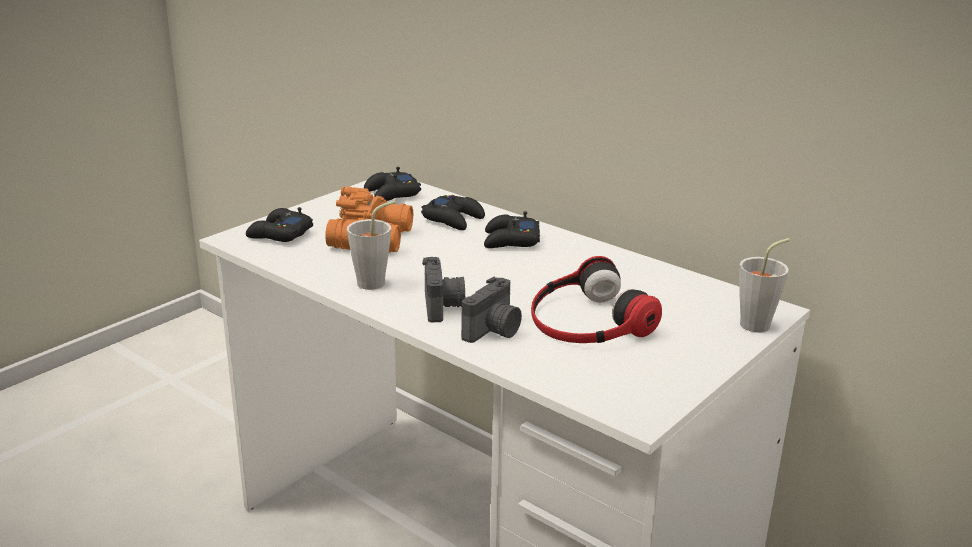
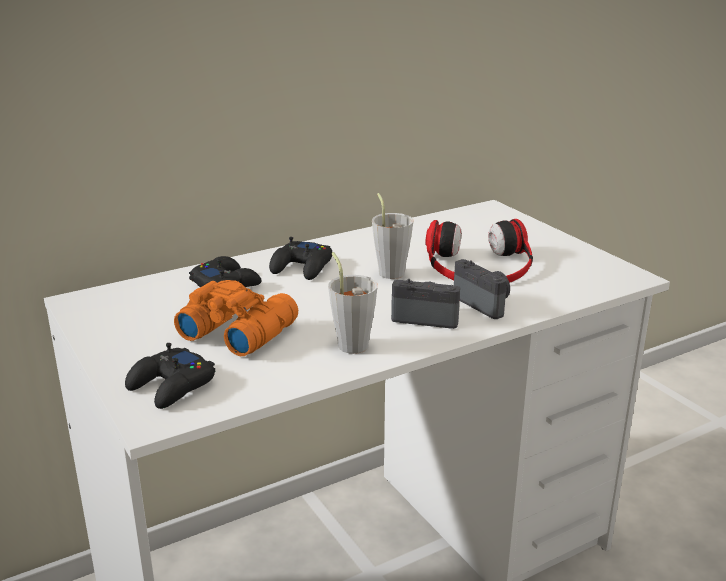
camera: 70 degrees left, 0 degrees up
black game controller [364,167,421,201] -> none
grey cup [739,238,790,333] -> grey cup moved to [372,193,414,279]

